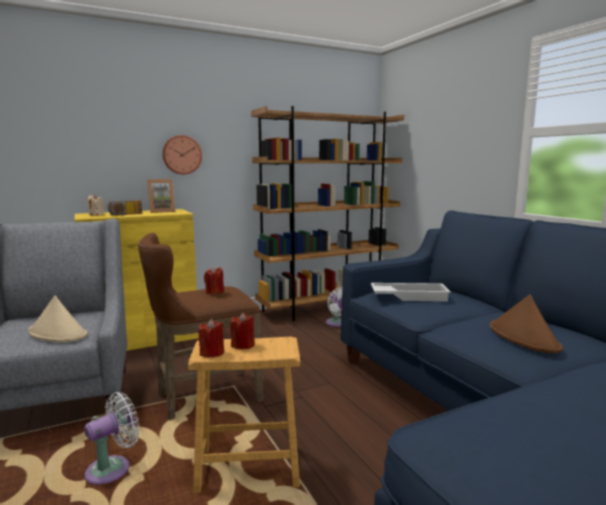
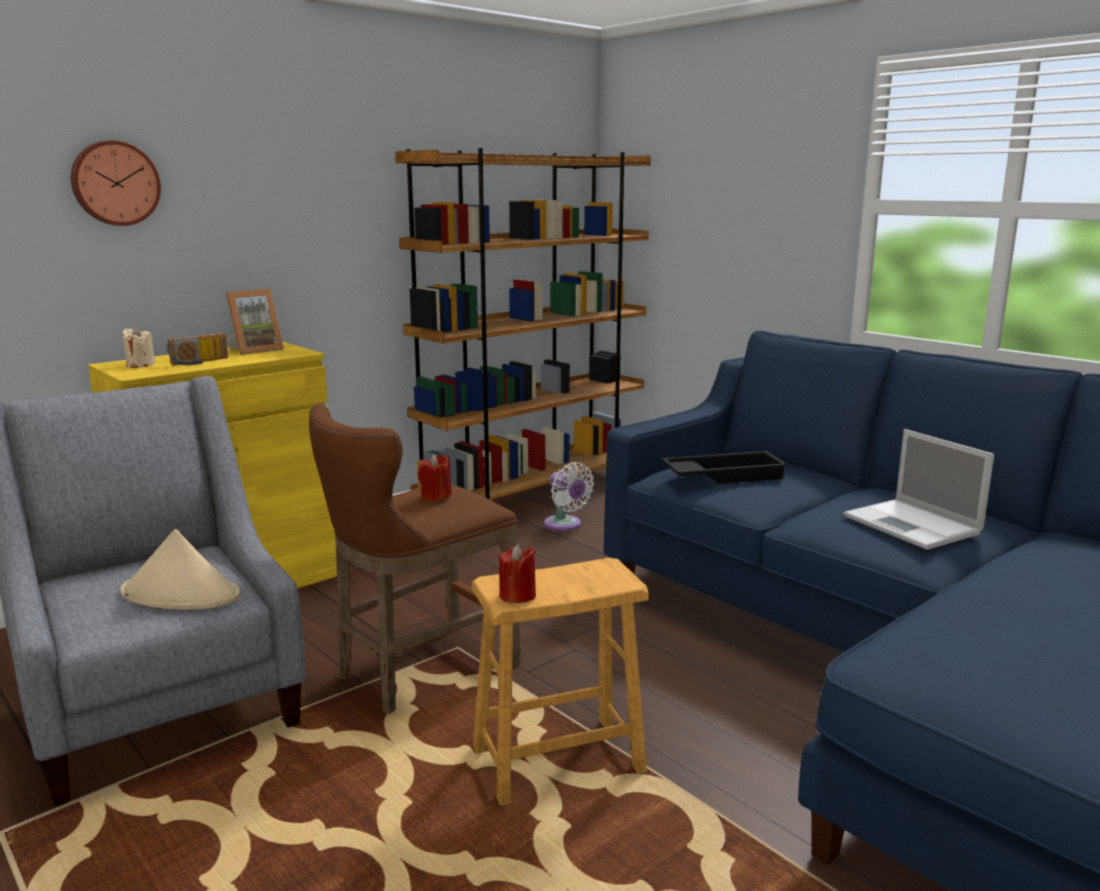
camera: 15 degrees left, 5 degrees up
white fan [84,392,139,485] -> none
wall clock [162,135,202,174] -> wall clock moved to [71,140,161,226]
red candle [230,313,255,349] -> none
white tray [371,283,451,301] -> black tray [662,451,788,484]
brown hat [490,294,563,353] -> laptop [844,429,994,550]

